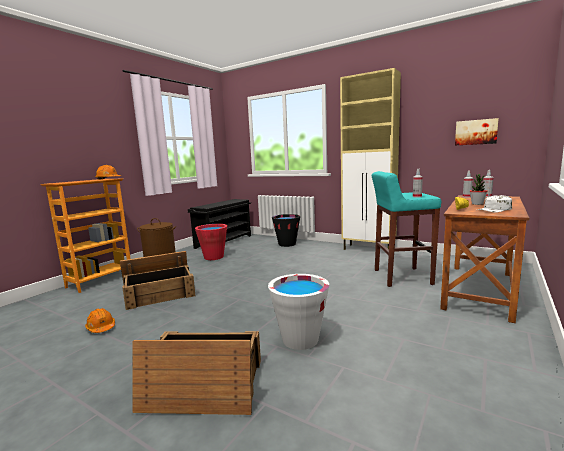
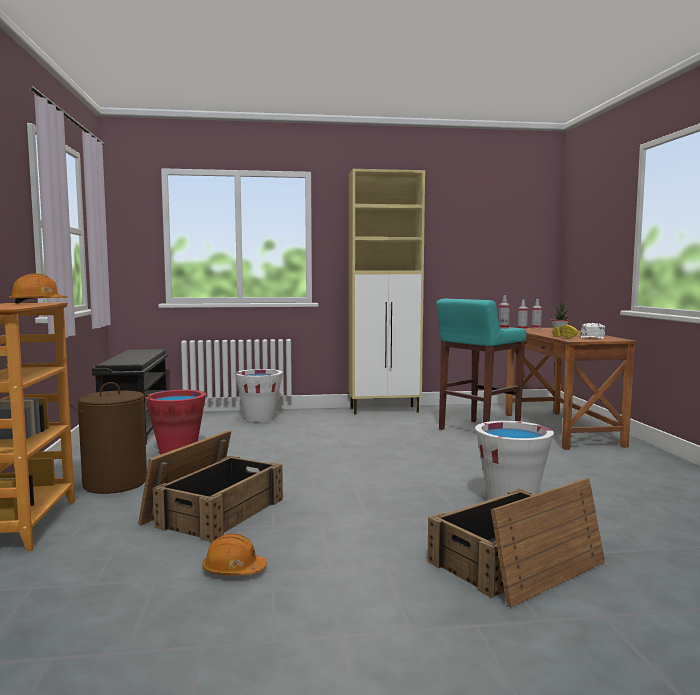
camera: 40 degrees left, 5 degrees down
black bucket [272,214,300,247] -> white bucket [235,369,283,422]
picture [455,118,499,146] -> none

